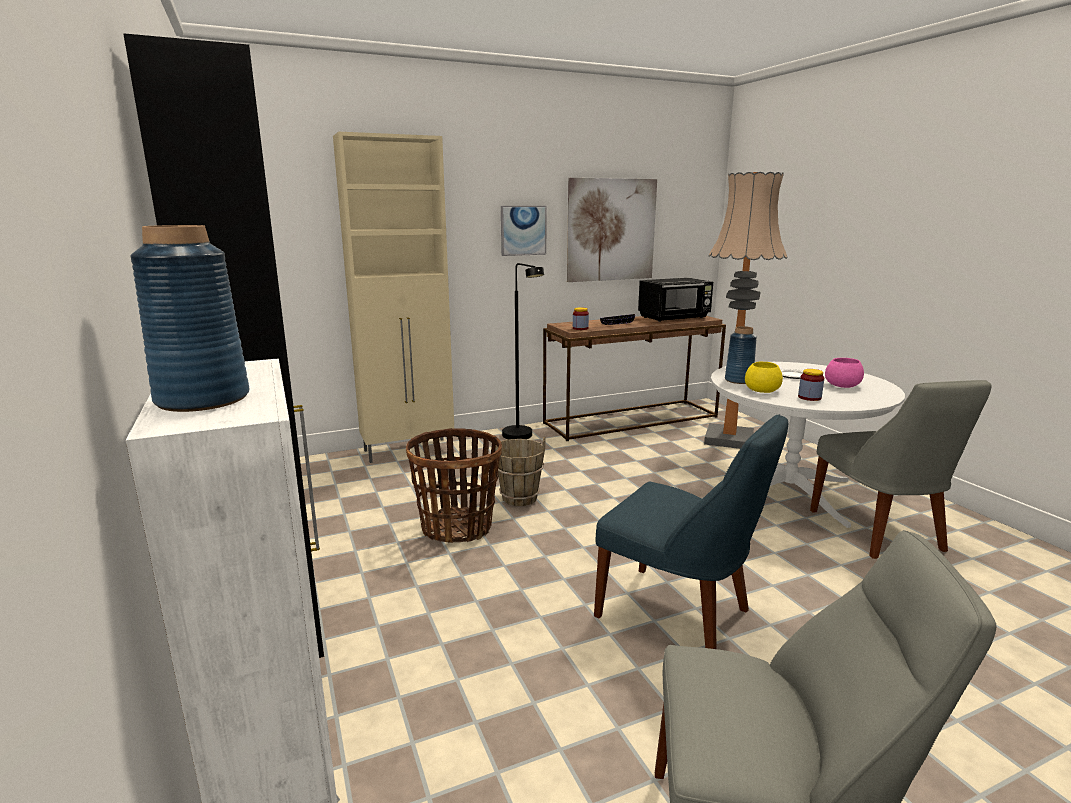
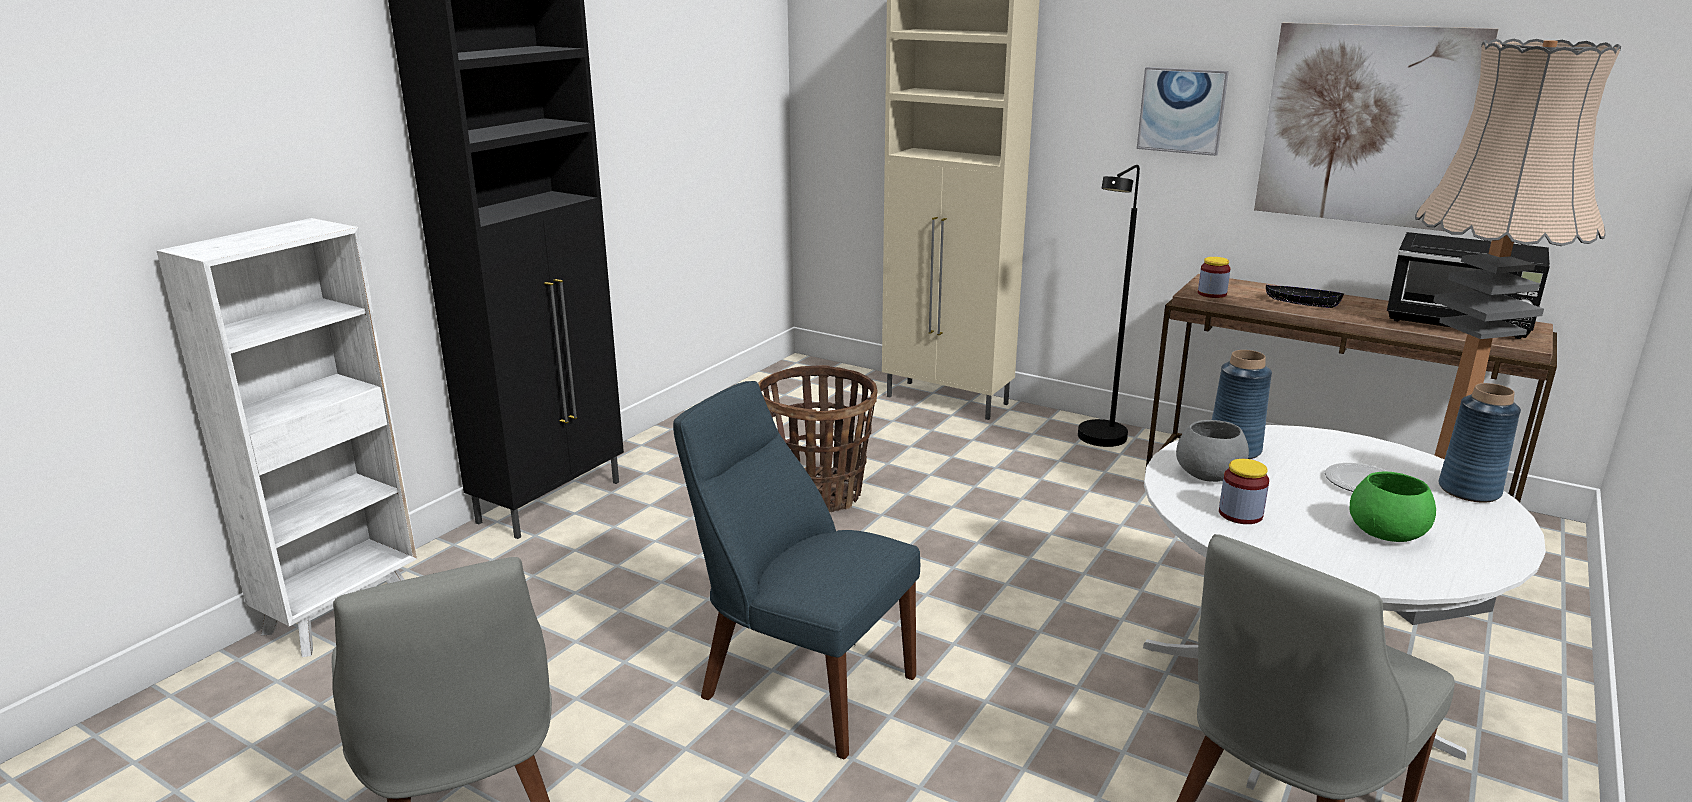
camera: 55 degrees right, 5 degrees up
blue vase [130,225,249,412] -> blue vase moved to [1439,383,1521,503]
brown bucket [495,437,546,506] -> none
blue chair [594,415,788,649] -> blue chair turned 120 degrees clockwise [673,381,920,760]
yellow bowl [745,362,783,393] -> grey bowl [1176,420,1249,482]
pink bowl [825,358,864,388] -> green bowl [1350,472,1436,542]

